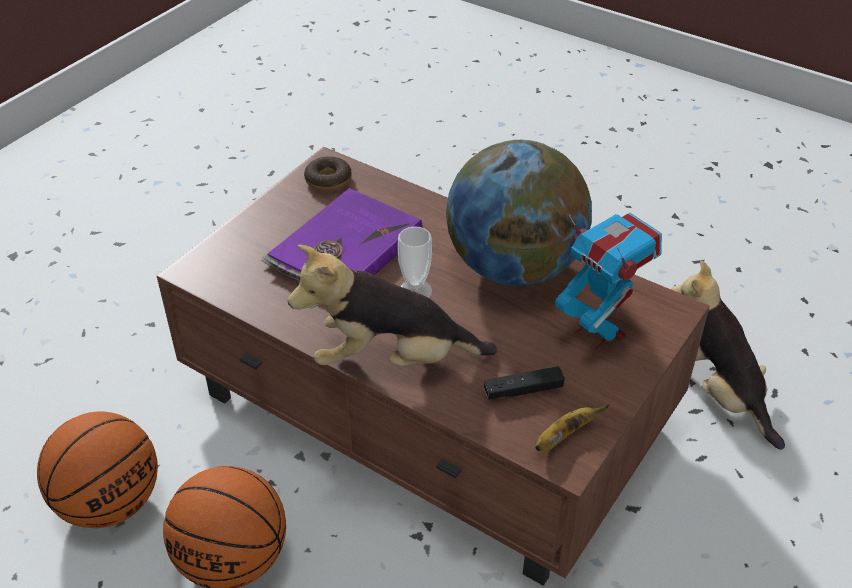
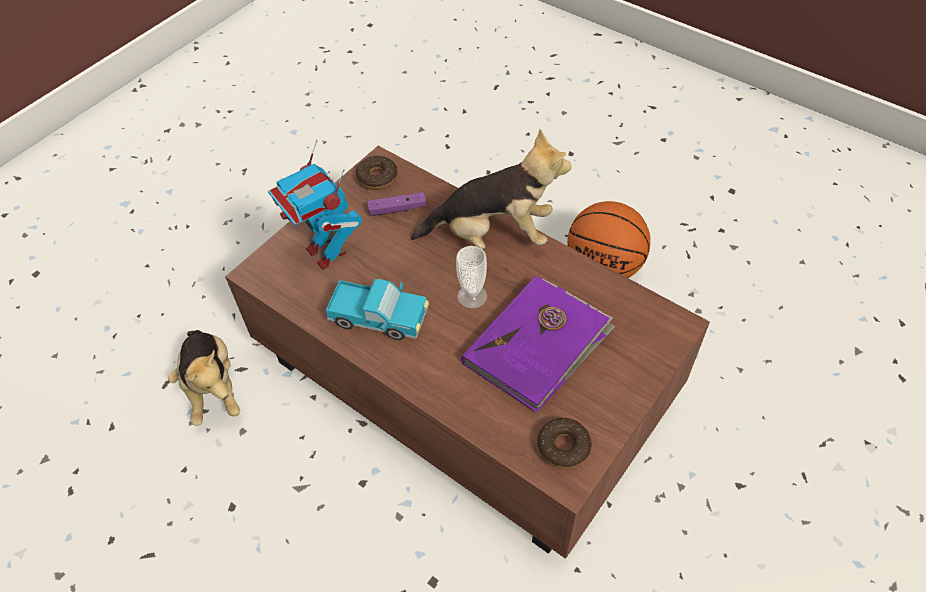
camera: 175 degrees left, 10 degrees up
basketball [37,411,158,528] -> none
globe [446,140,592,286] -> toy truck [326,279,429,340]
black game controller [484,366,565,399] -> purple game controller [367,192,426,216]
banana [535,405,609,451] -> donut [356,156,398,190]

